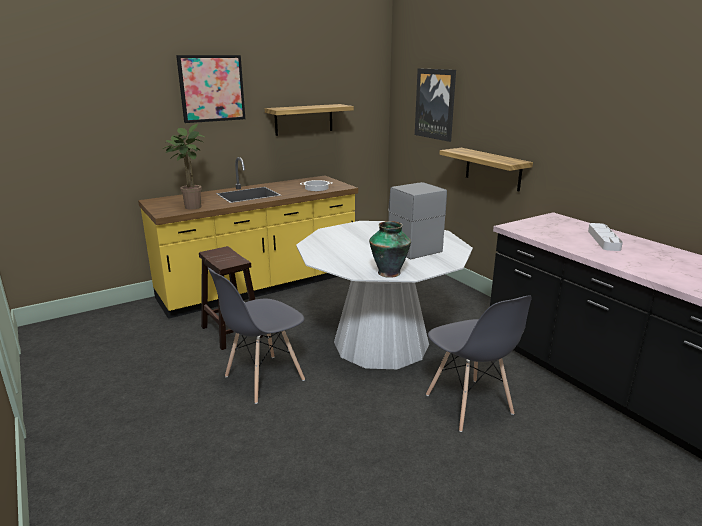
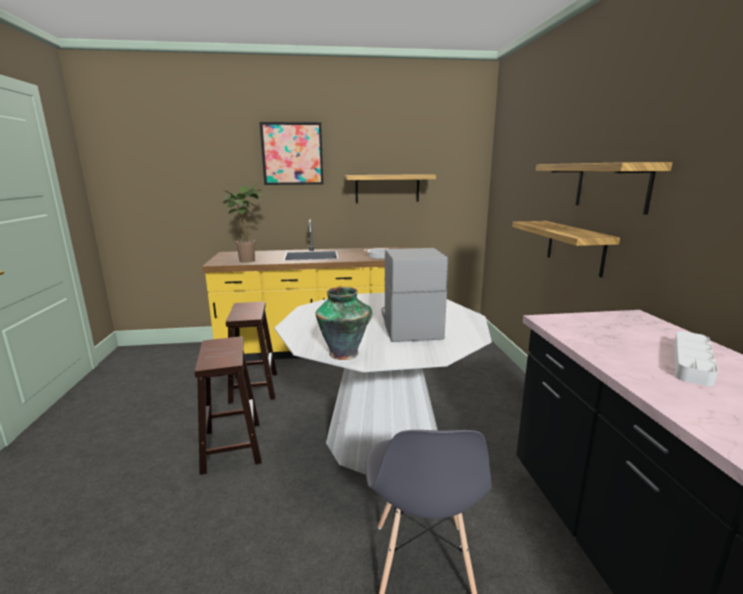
camera: 25 degrees right, 5 degrees down
grey chair [208,268,305,404] -> brown stool [194,336,262,475]
picture [415,68,456,142] -> none
none -> shelf [536,162,672,215]

